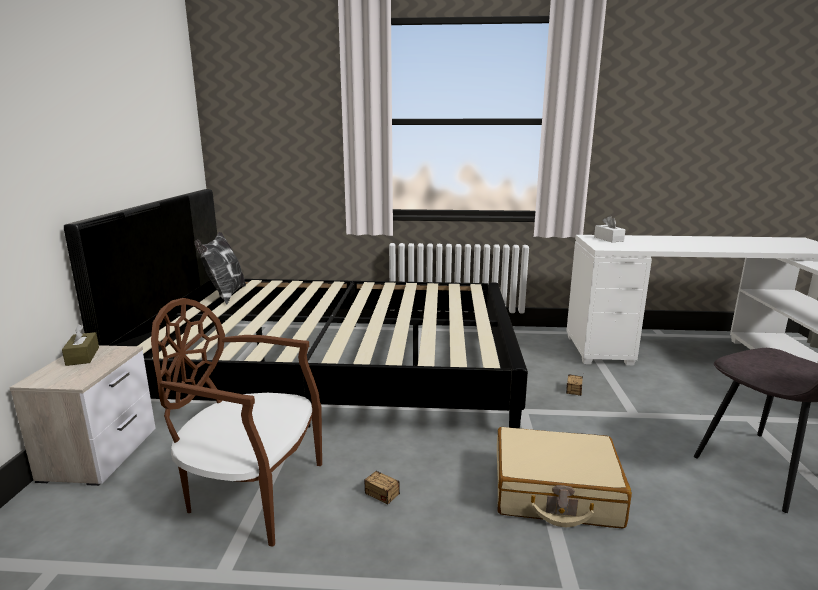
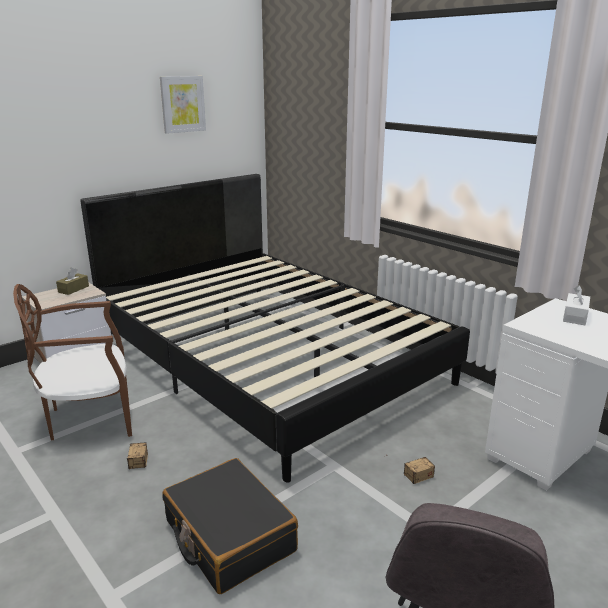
camera: 45 degrees right, 5 degrees up
brown chair [151,298,322,547] -> brown chair turned 75 degrees counterclockwise [13,284,132,441]
pillow [194,232,246,304] -> none
beige suitcase [497,427,632,528] -> black suitcase [162,458,298,594]
none -> picture [160,76,206,134]

